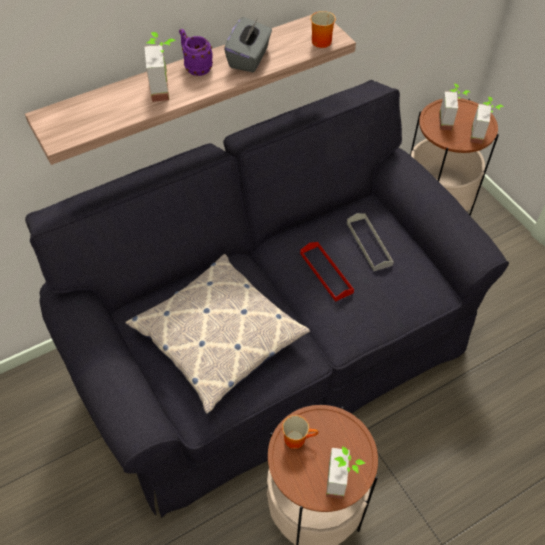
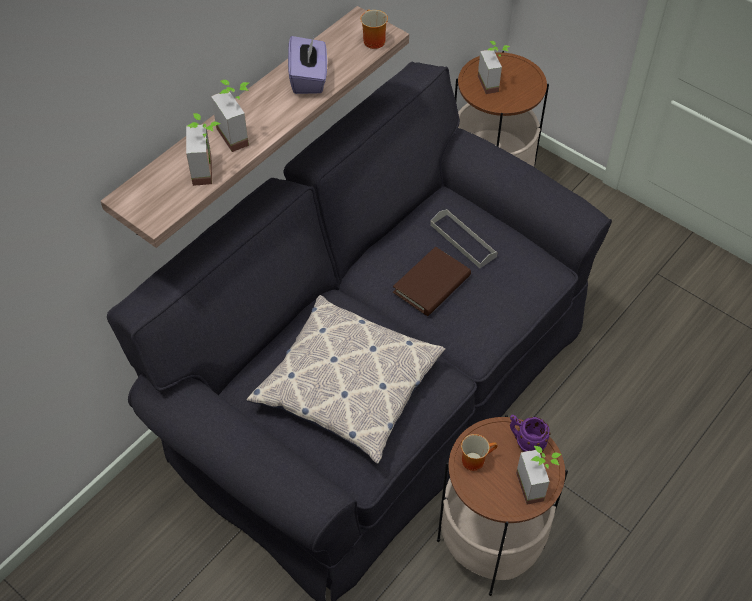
camera: 20 degrees left, 0 degrees up
purple mug [179,29,213,76] -> purple mug moved to [510,415,551,452]
grey tissue box [224,17,272,72] -> purple tissue box [288,36,327,94]
red tray [300,242,354,302] -> brown book [393,247,471,316]
potted plant [470,97,504,144] -> potted plant moved to [186,113,221,186]

